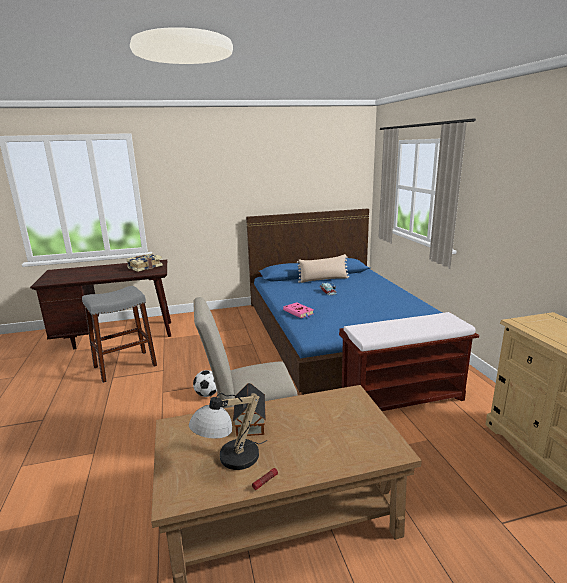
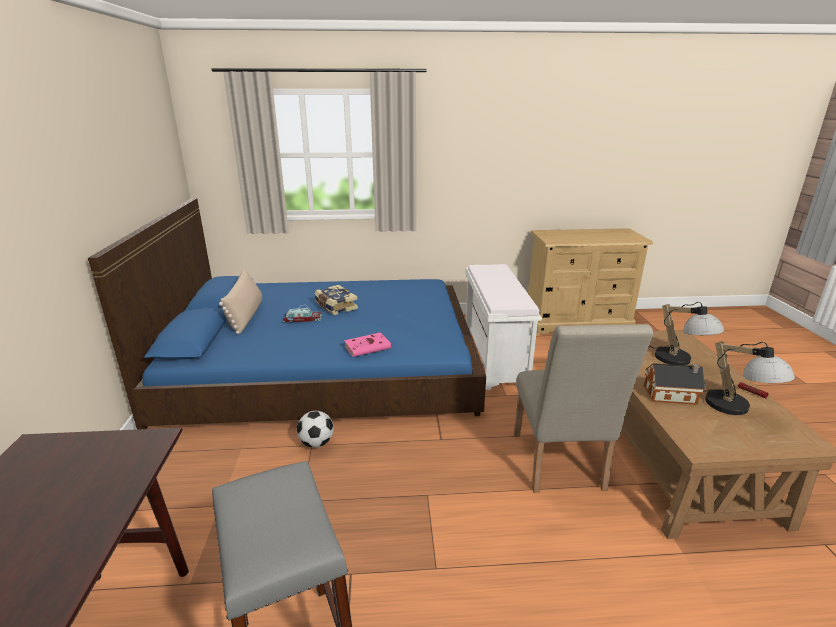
camera: 80 degrees left, 5 degrees up
book [126,253,163,272] -> book moved to [314,285,358,315]
football [193,370,217,397] -> football moved to [297,411,334,448]
brown bench [339,312,479,411] -> white bench [465,264,542,390]
none -> table lamp [650,302,724,365]

